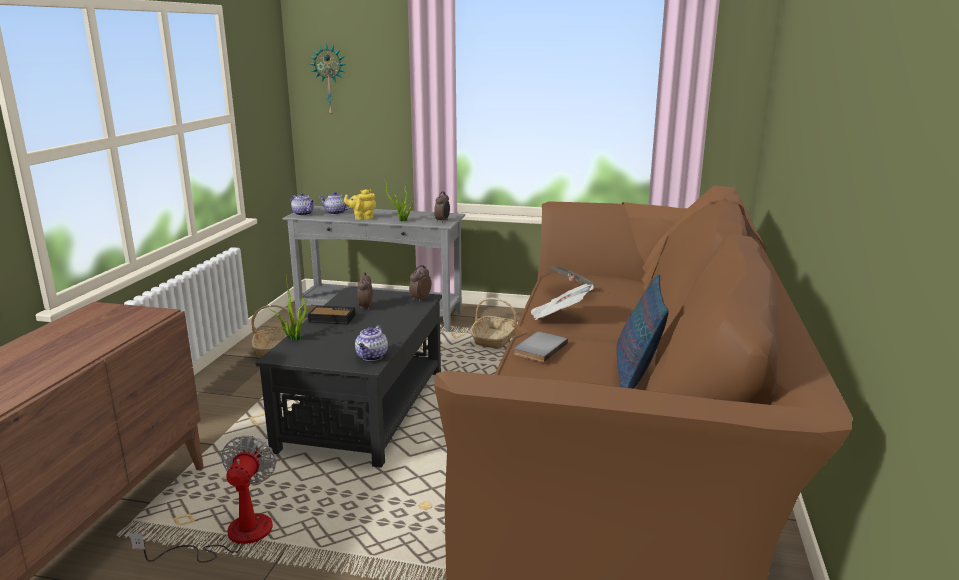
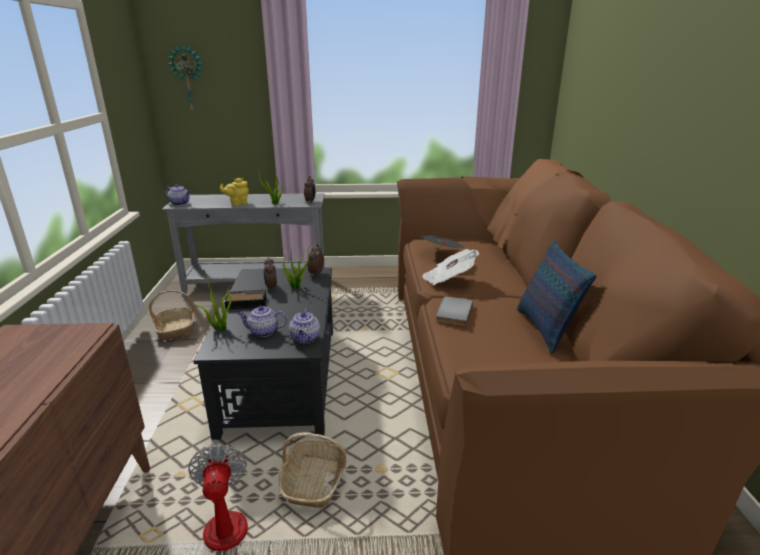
camera: 15 degrees left, 5 degrees up
teapot [319,192,350,215] -> teapot moved to [237,306,287,337]
basket [471,297,518,348] -> basket moved to [279,432,346,508]
none -> potted plant [282,246,309,289]

